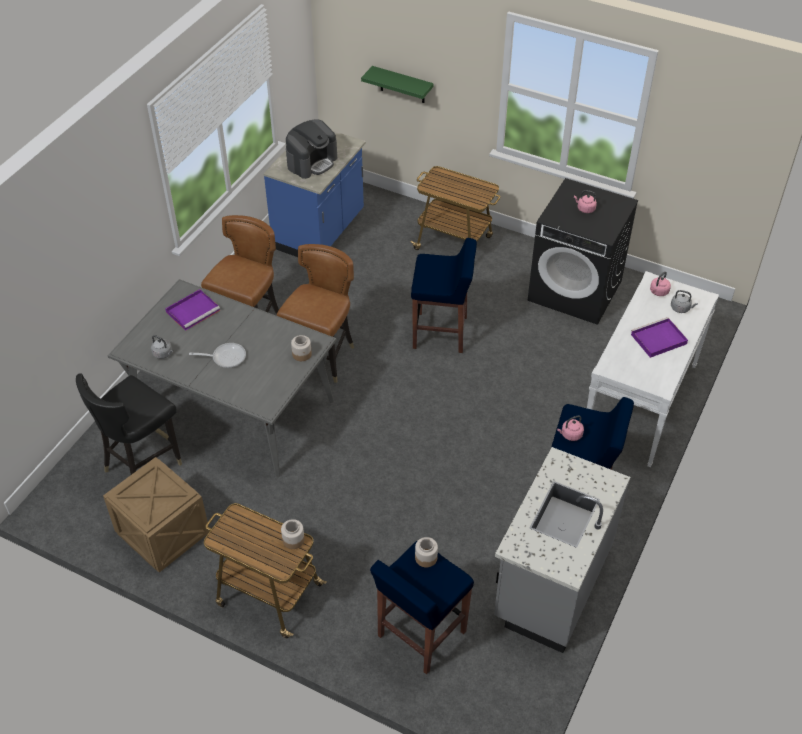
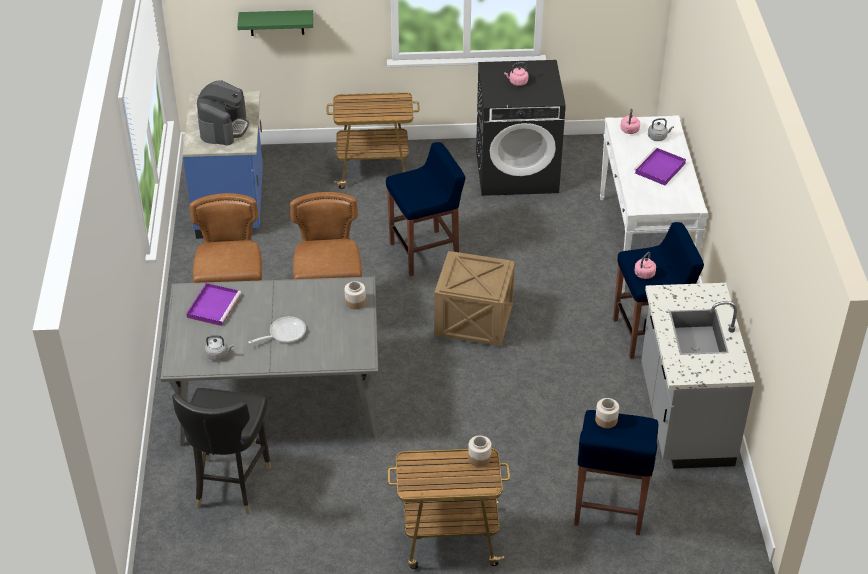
camera: 30 degrees left, 5 degrees down
crate [103,457,210,573] -> crate moved to [434,251,515,346]

